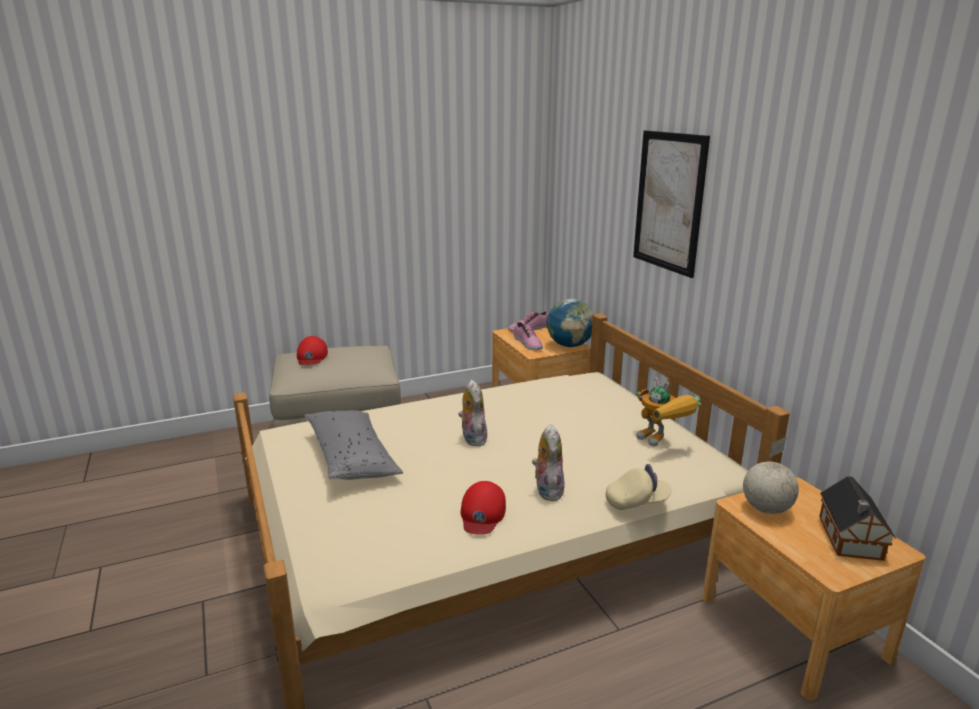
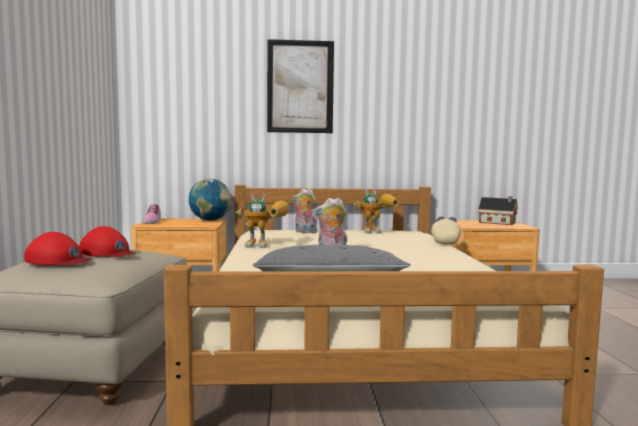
camera: 70 degrees left, 15 degrees down
red cap [461,481,506,535] -> red cap moved to [79,226,136,257]
shoe [513,322,543,350] -> none
plush toy [532,424,565,501] -> plush toy moved to [292,189,317,233]
globe [743,437,799,514] -> none
none -> toy robot [236,193,289,248]

